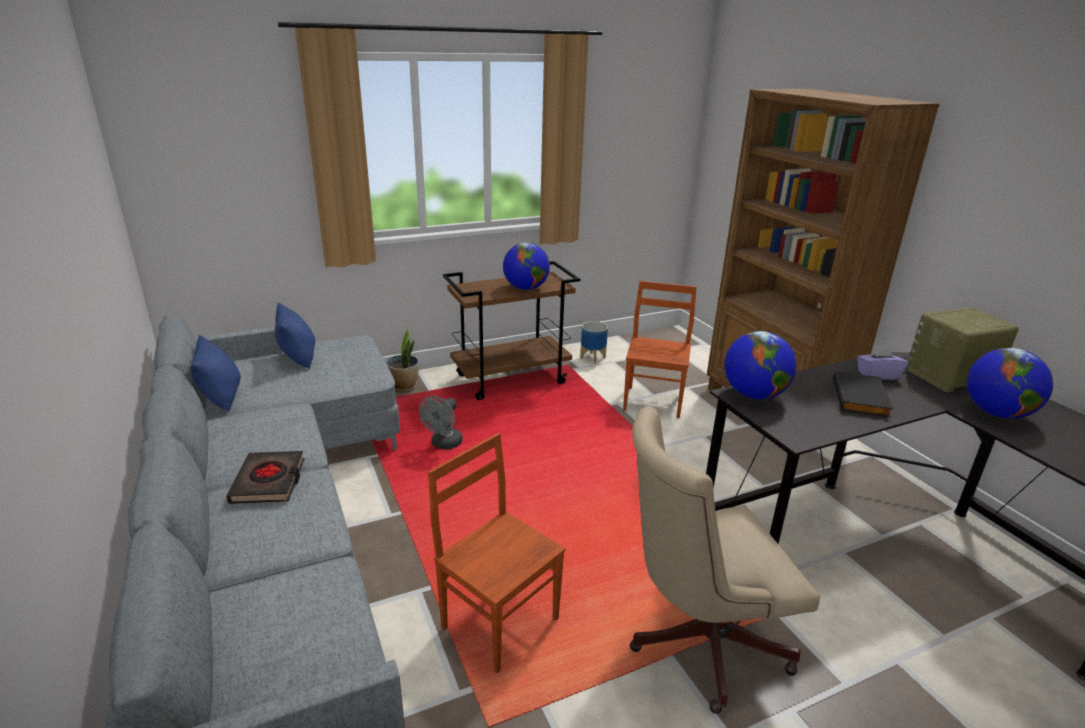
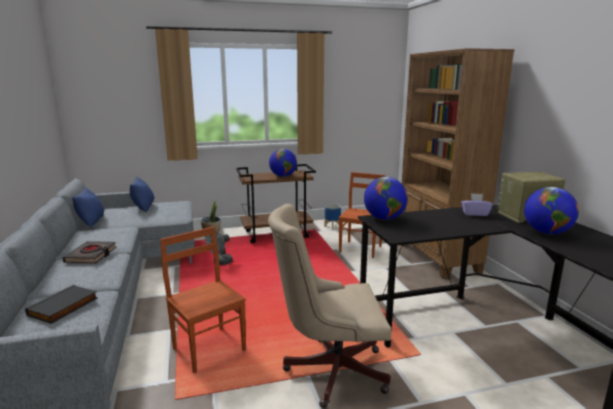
camera: 10 degrees right, 10 degrees down
black book [833,371,893,417] -> black book moved to [25,285,98,324]

